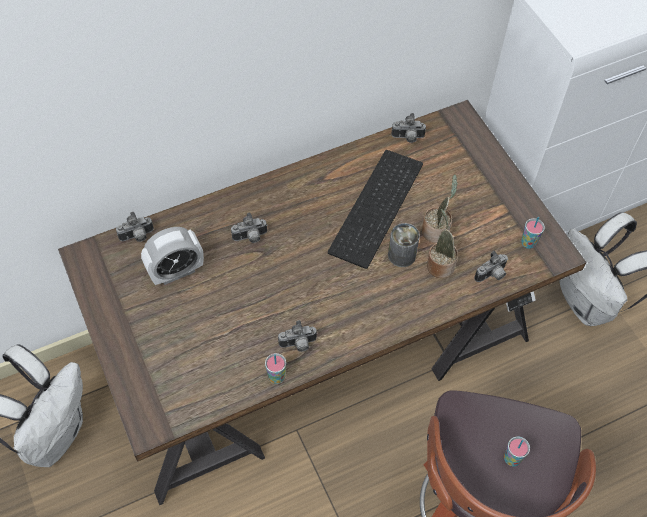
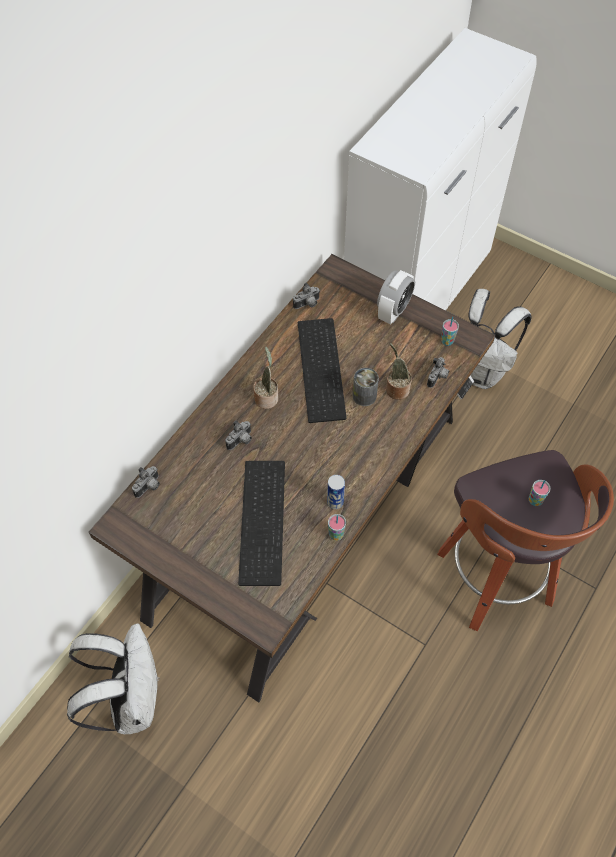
camera: 30 degrees left, 0 degrees up
alarm clock [141,227,204,285] -> alarm clock moved to [377,270,415,324]
camera [278,320,317,352] -> can [327,475,345,509]
potted plant [422,174,458,243] -> potted plant moved to [253,347,278,409]
none -> keyboard [238,461,285,586]

